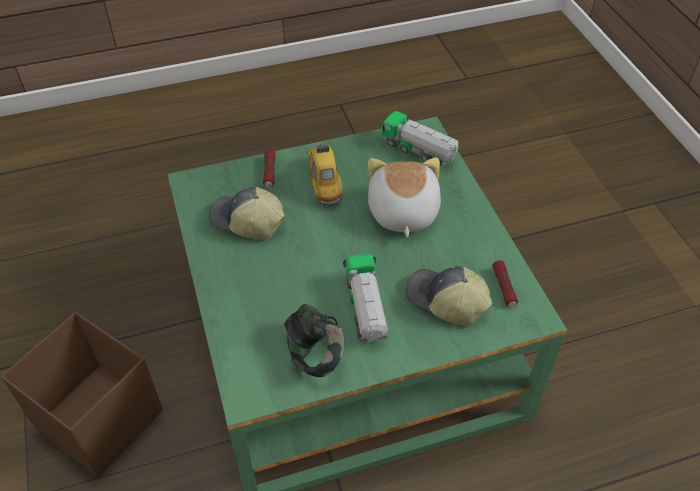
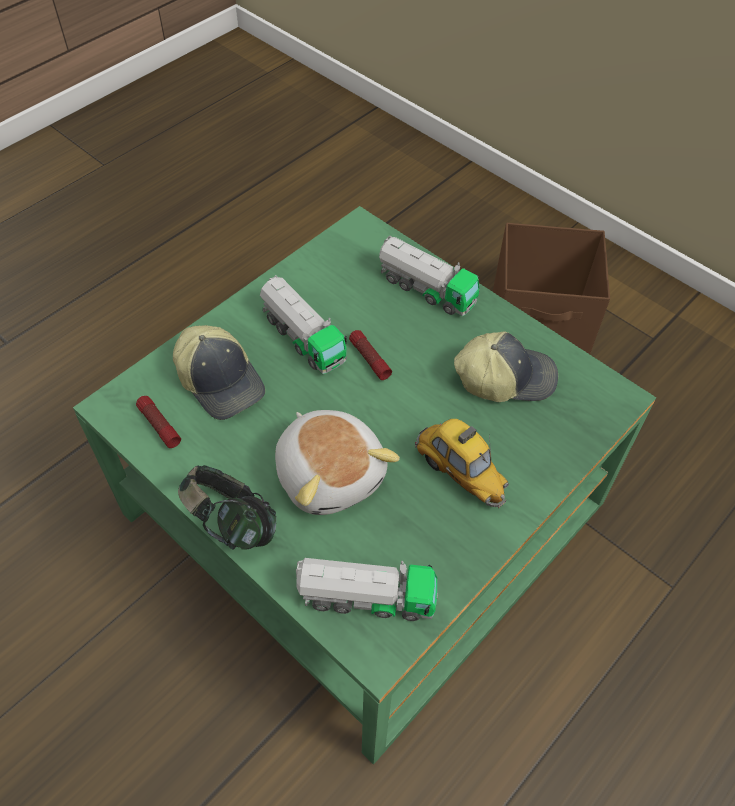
camera: 150 degrees right, 5 degrees up
flashlight [263,149,275,187] -> flashlight moved to [349,330,392,380]
headphones [284,304,344,377] -> headphones moved to [178,465,276,550]
cap [405,266,492,326] -> cap turned 45 degrees clockwise [173,325,265,420]
none -> toy truck [379,236,480,316]

